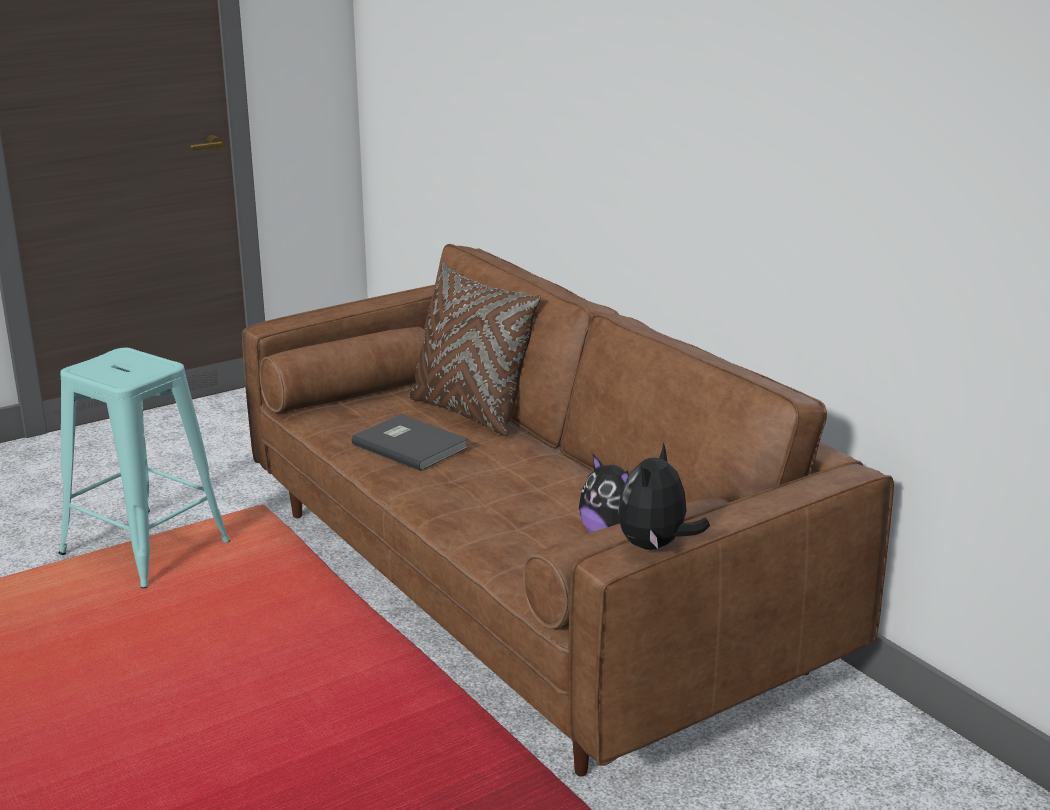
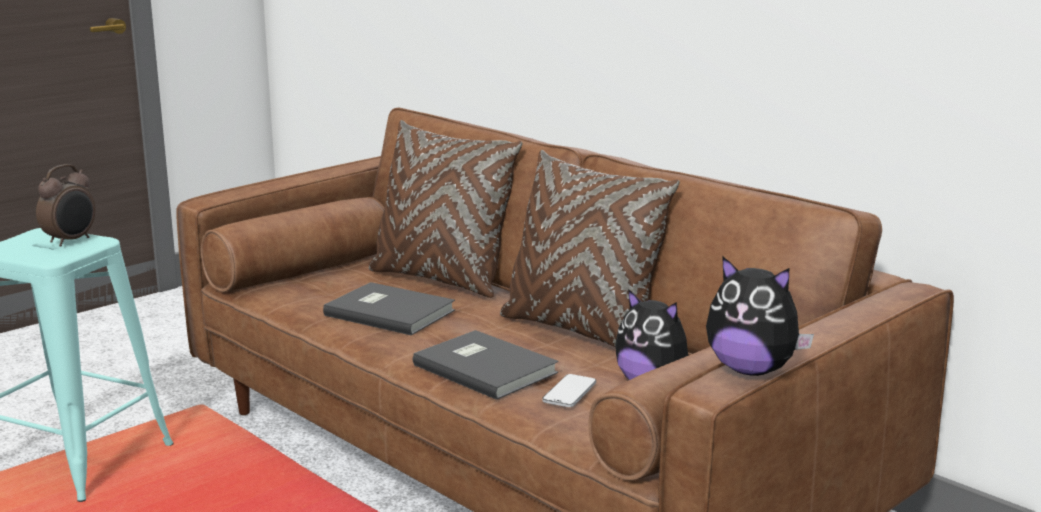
camera: 10 degrees left, 5 degrees down
plush toy [618,443,710,550] -> plush toy turned 75 degrees counterclockwise [706,256,814,376]
none -> alarm clock [36,164,95,247]
none -> grey book [413,330,558,400]
none -> brown pillow [500,150,680,347]
none -> phone [542,374,596,407]

